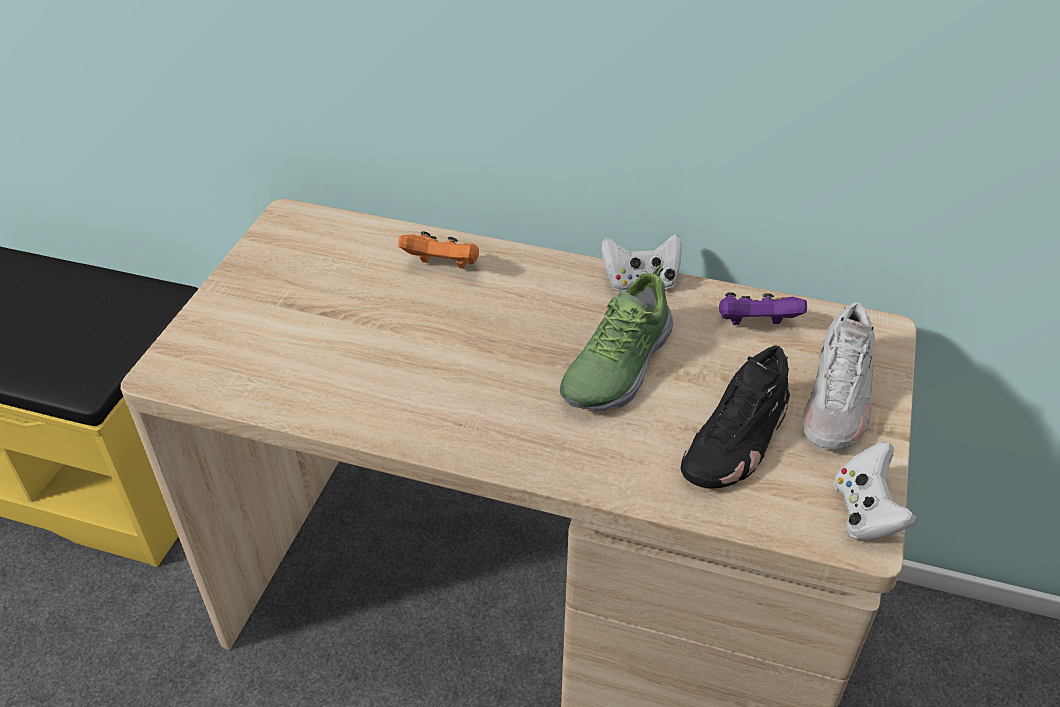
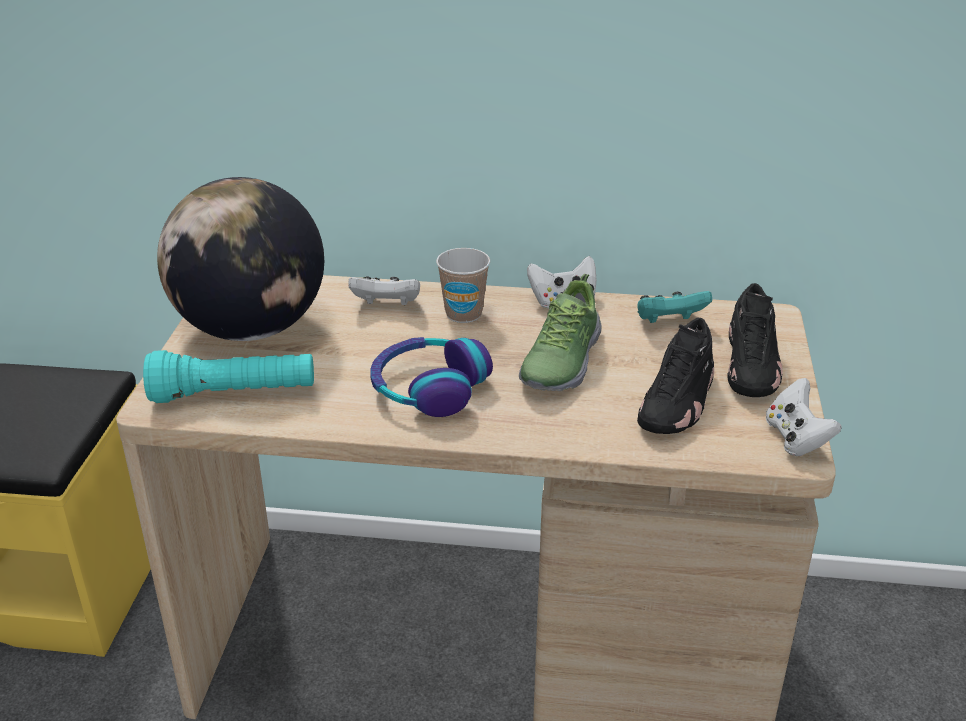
camera: 10 degrees left, 10 degrees down
orange game controller [398,231,479,269] -> white game controller [348,276,420,305]
purple game controller [719,292,807,325] -> turquoise game controller [638,291,712,323]
white shoe [803,302,875,450] -> black shoe [728,283,783,397]
none -> turquoise flashlight [143,350,314,403]
none -> globe [157,177,324,341]
none -> headphones [370,337,493,417]
none -> cup [436,248,490,323]

